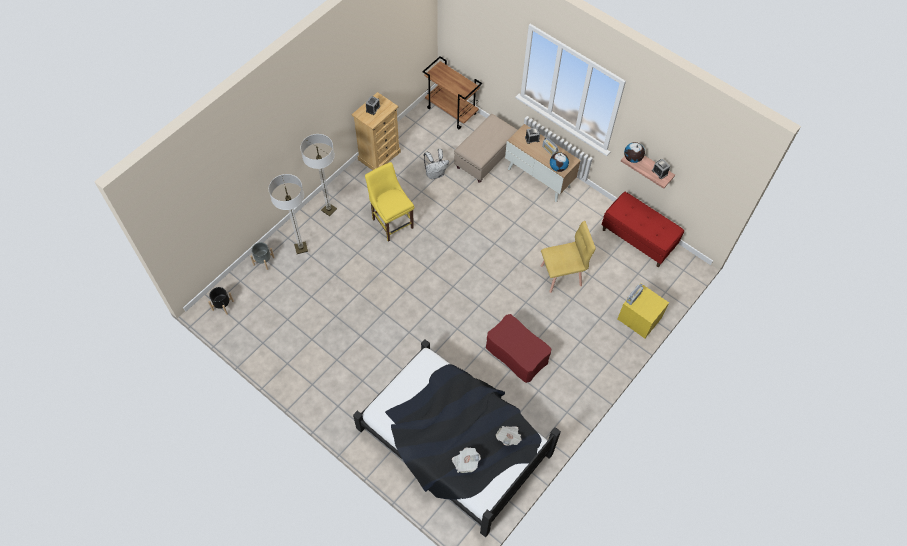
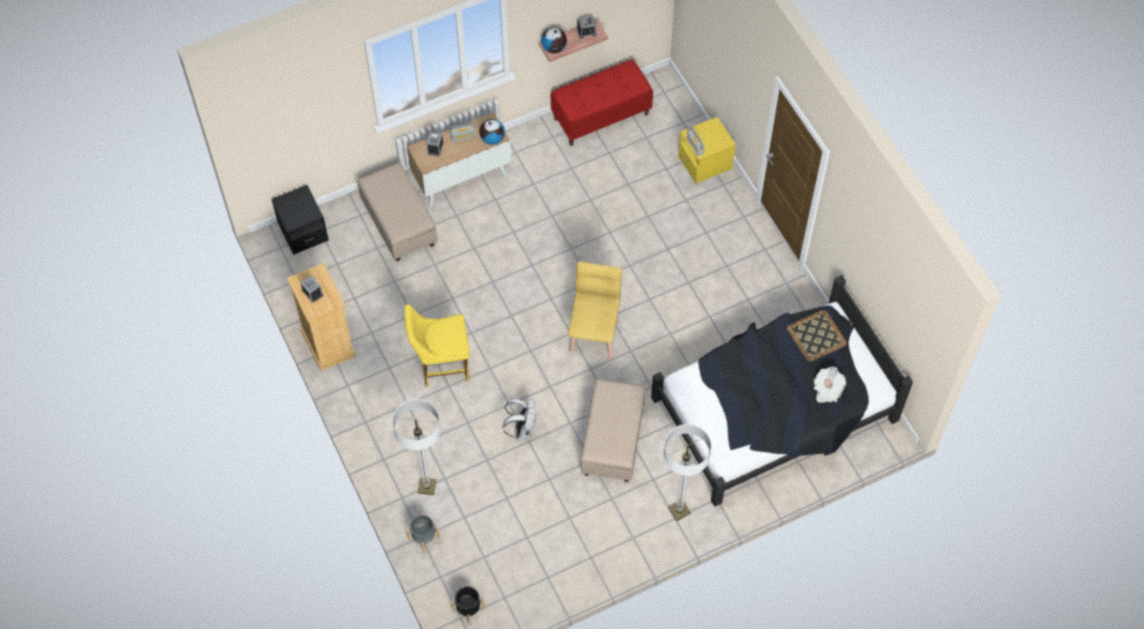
camera: 65 degrees left, 0 degrees up
floor lamp [301,134,337,216] -> floor lamp moved to [664,424,711,521]
brown cart [423,56,482,129] -> black nightstand [271,185,329,255]
white backpack [424,148,449,179] -> white backpack moved to [502,398,537,441]
red ottoman [486,314,552,383] -> none
newspaper [496,426,522,446] -> tray [787,310,847,361]
yellow chair [541,221,596,293] -> yellow chair moved to [568,262,622,359]
none -> beige ottoman [581,379,646,482]

